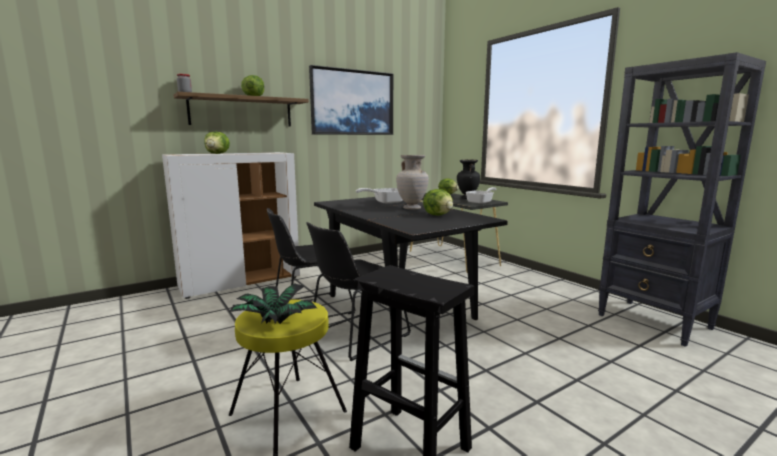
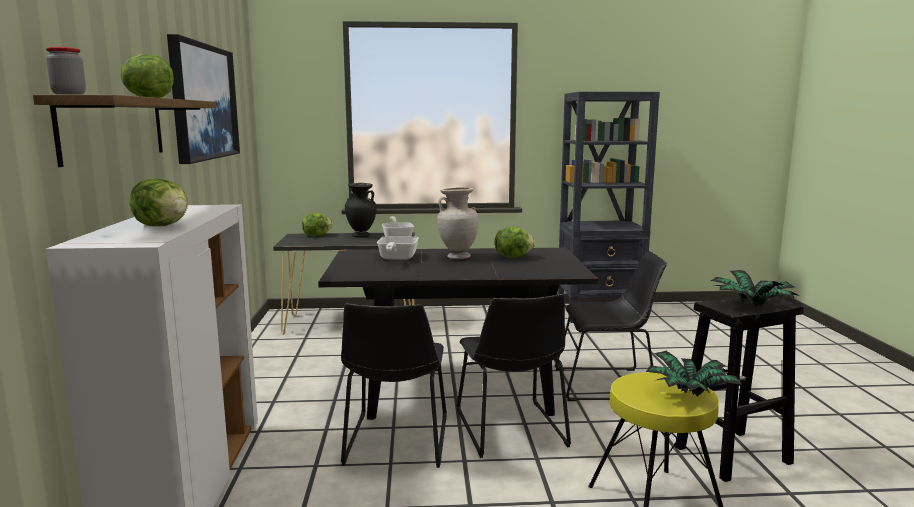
camera: 60 degrees left, 0 degrees up
none -> black chair [555,251,667,401]
none -> potted plant [711,270,799,307]

